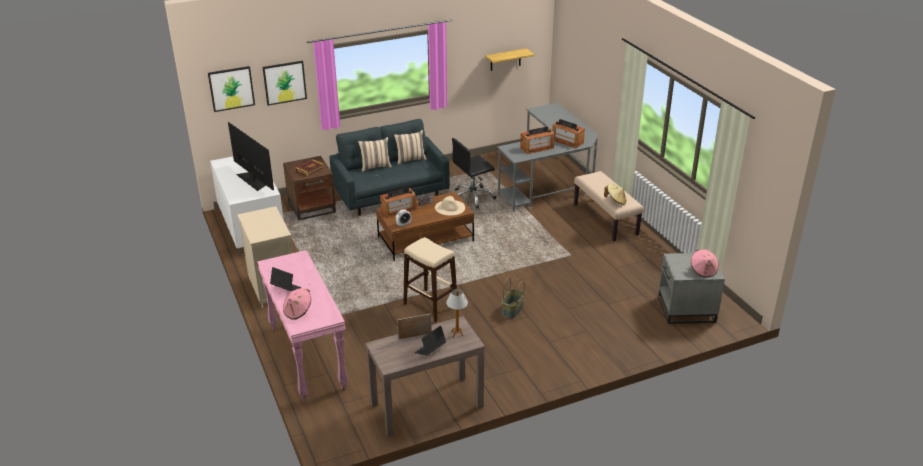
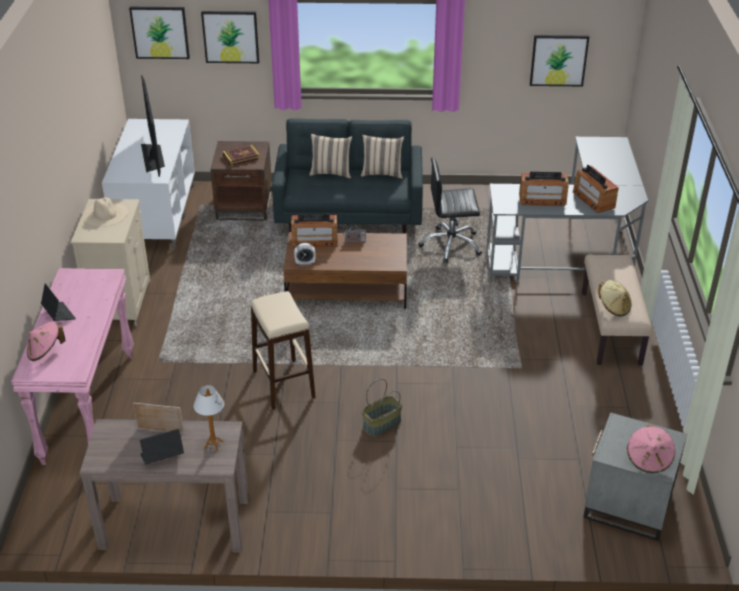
camera: 25 degrees right, 5 degrees up
beige hat [435,196,465,216] -> beige hat moved to [83,197,128,227]
shelf [485,48,535,71] -> picture [530,35,589,86]

